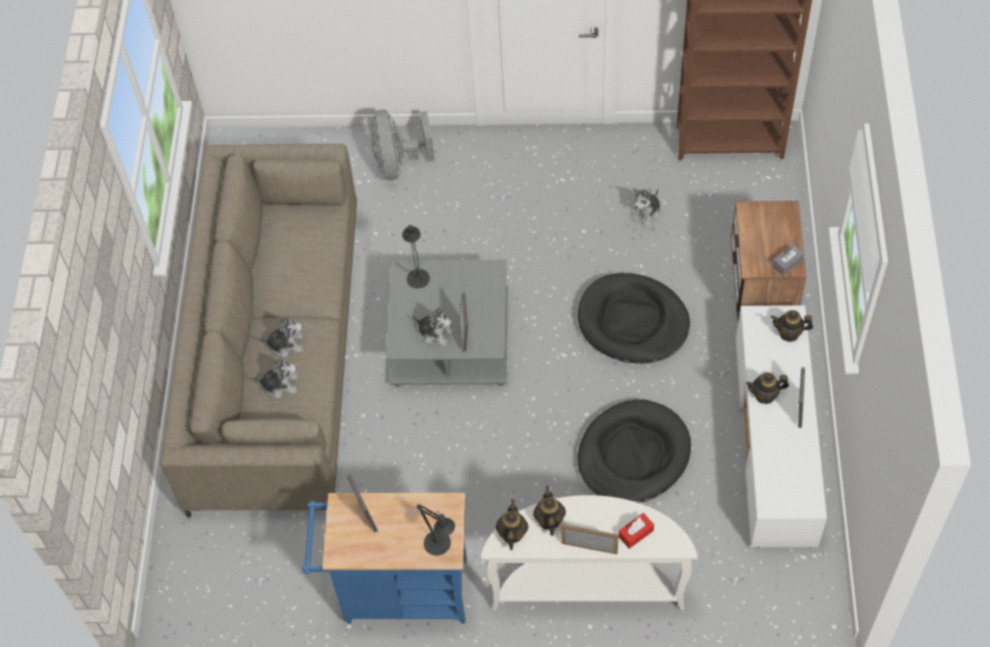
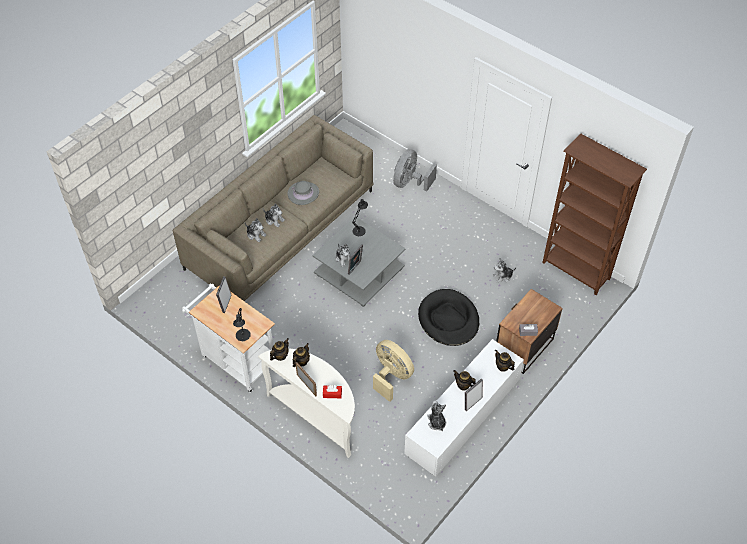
camera: 35 degrees right, 5 degrees down
blue cart [302,493,467,624] -> white cart [182,283,275,393]
black dog bed [578,399,691,503] -> beige fan [373,340,414,402]
none -> grey hat [287,181,319,205]
none -> plush toy [427,401,446,431]

